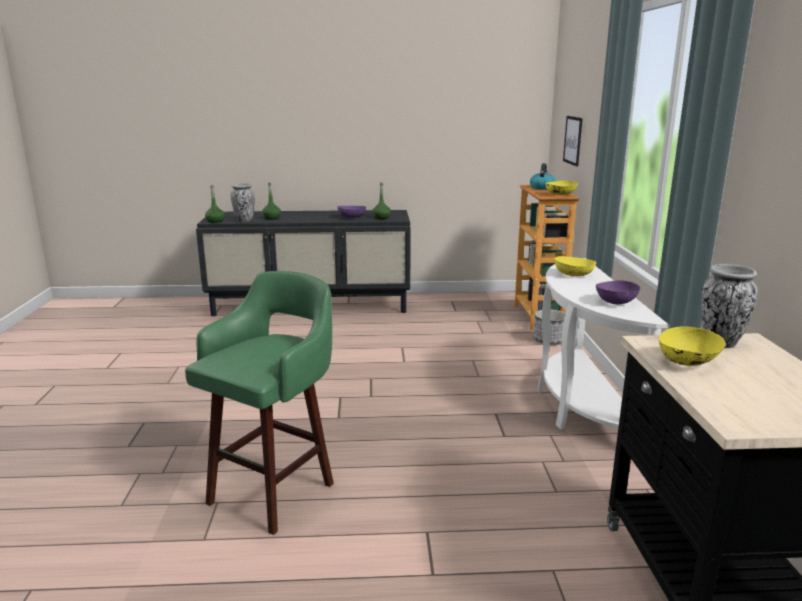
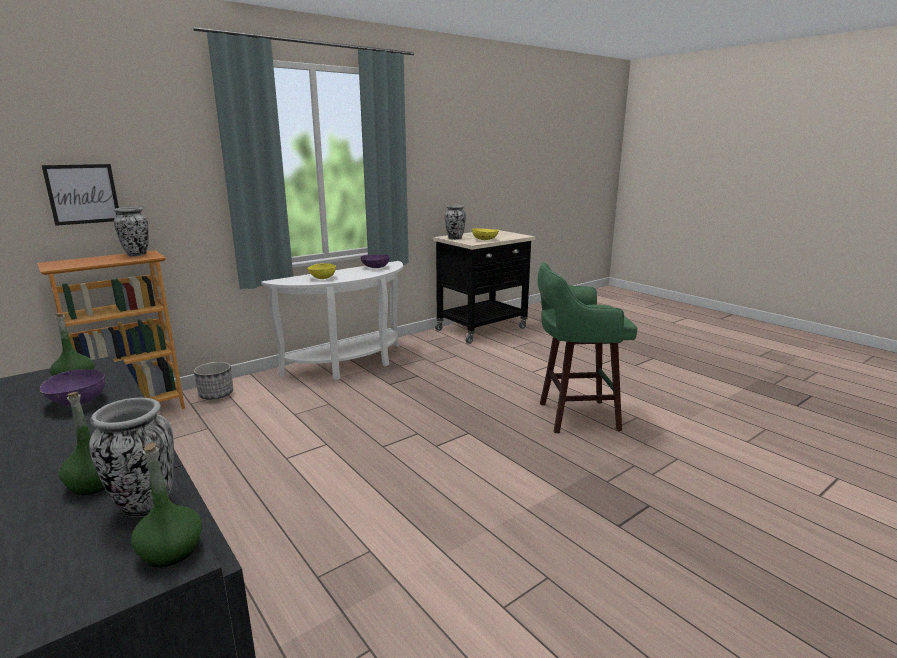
camera: 125 degrees left, 0 degrees up
kettle [530,163,556,190] -> none
yellow bowl [546,181,578,195] -> vase [114,207,148,256]

